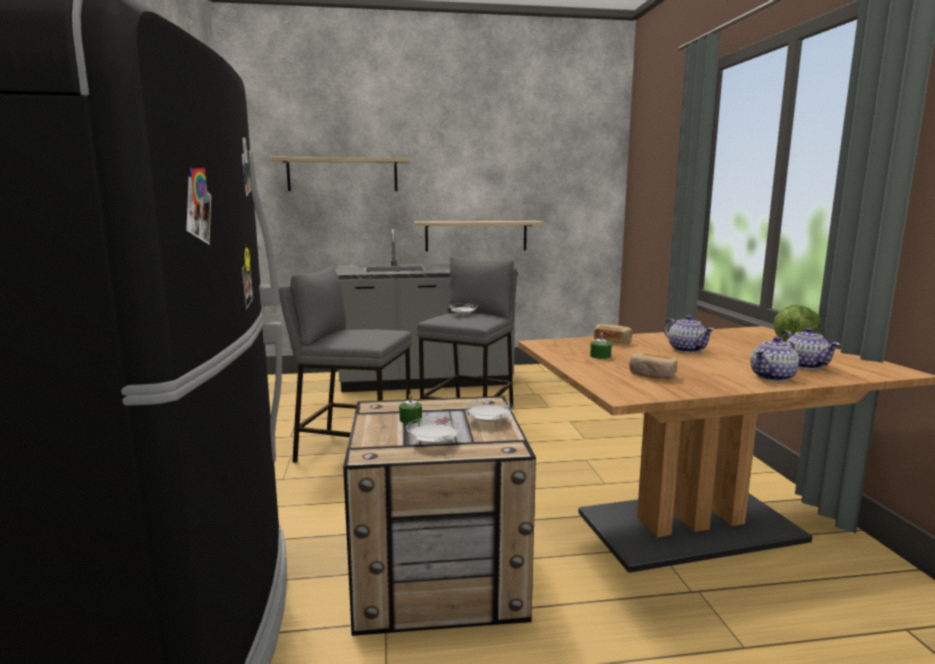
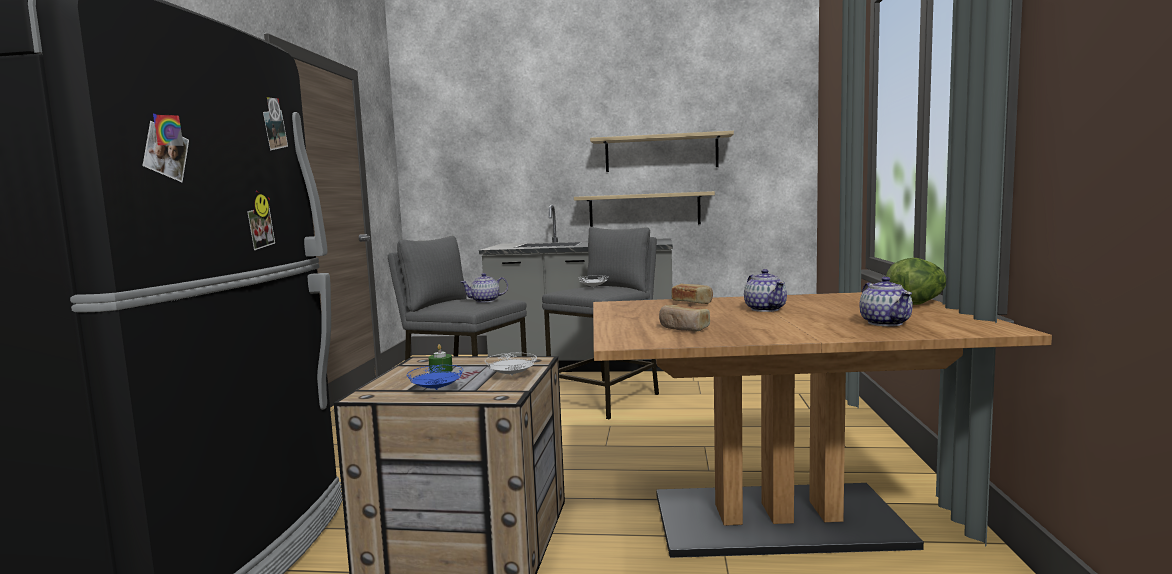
camera: 15 degrees right, 5 degrees down
shelf [269,156,410,191] -> shelf moved to [590,131,734,172]
white plate [407,417,461,444] -> blue plate [407,365,463,390]
green candle [590,332,612,359] -> none
teapot [751,336,799,382] -> teapot moved to [461,273,508,303]

